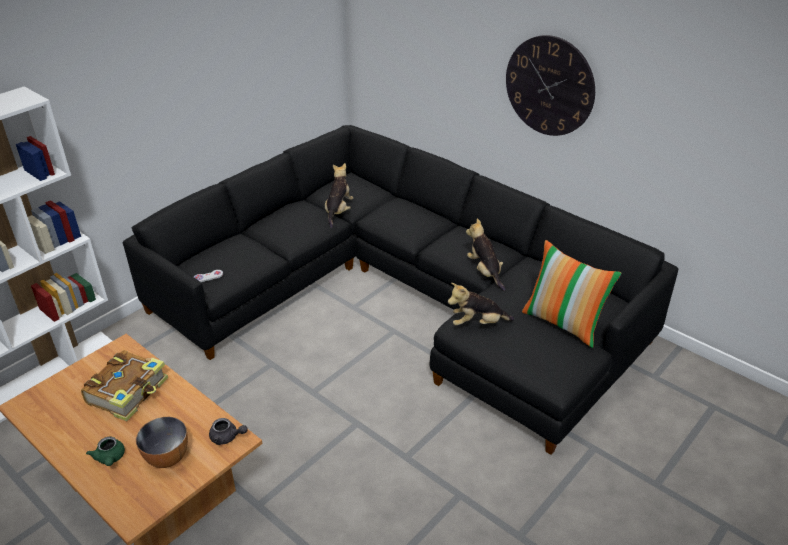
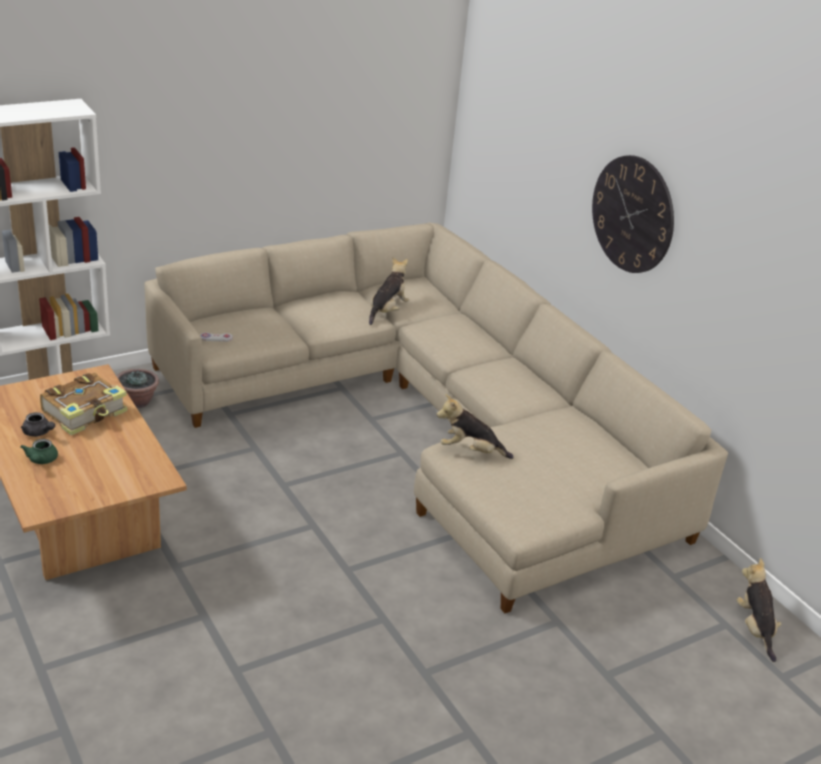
camera: 15 degrees right, 5 degrees down
black sofa [123,125,678,455] -> beige sofa [144,222,728,613]
bowl [136,417,188,468] -> none
grey teapot [209,418,248,445] -> grey teapot moved to [21,412,55,437]
plush toy [466,218,506,291] -> plush toy moved to [737,558,782,662]
pillow [522,240,622,348] -> none
none -> potted plant [117,369,159,408]

